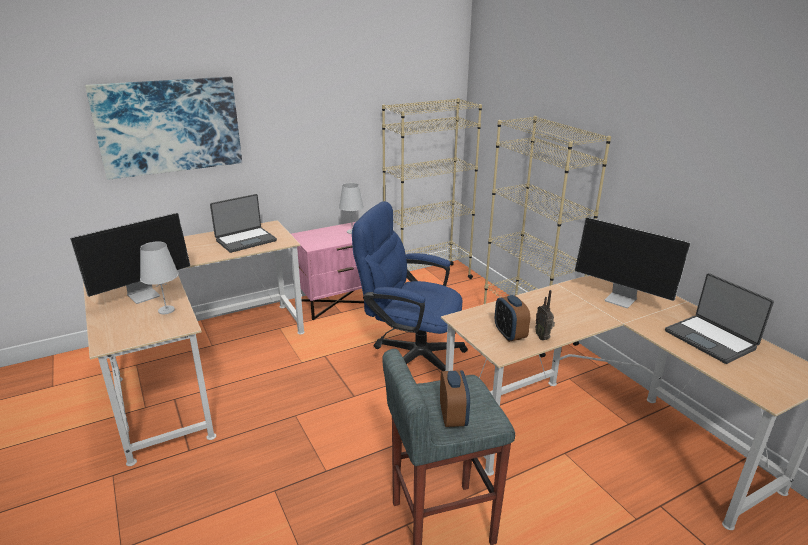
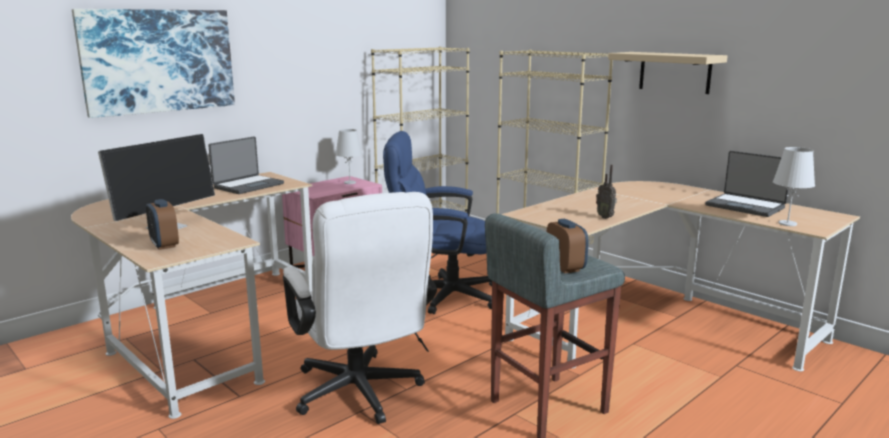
camera: 15 degrees left, 10 degrees down
white table lamp [140,242,179,314] -> white table lamp moved to [773,147,815,226]
alarm clock [495,295,530,342] -> alarm clock moved to [146,199,179,250]
monitor [575,217,691,308] -> none
none -> white office chair [283,192,437,424]
none -> beige shelf [608,52,728,94]

